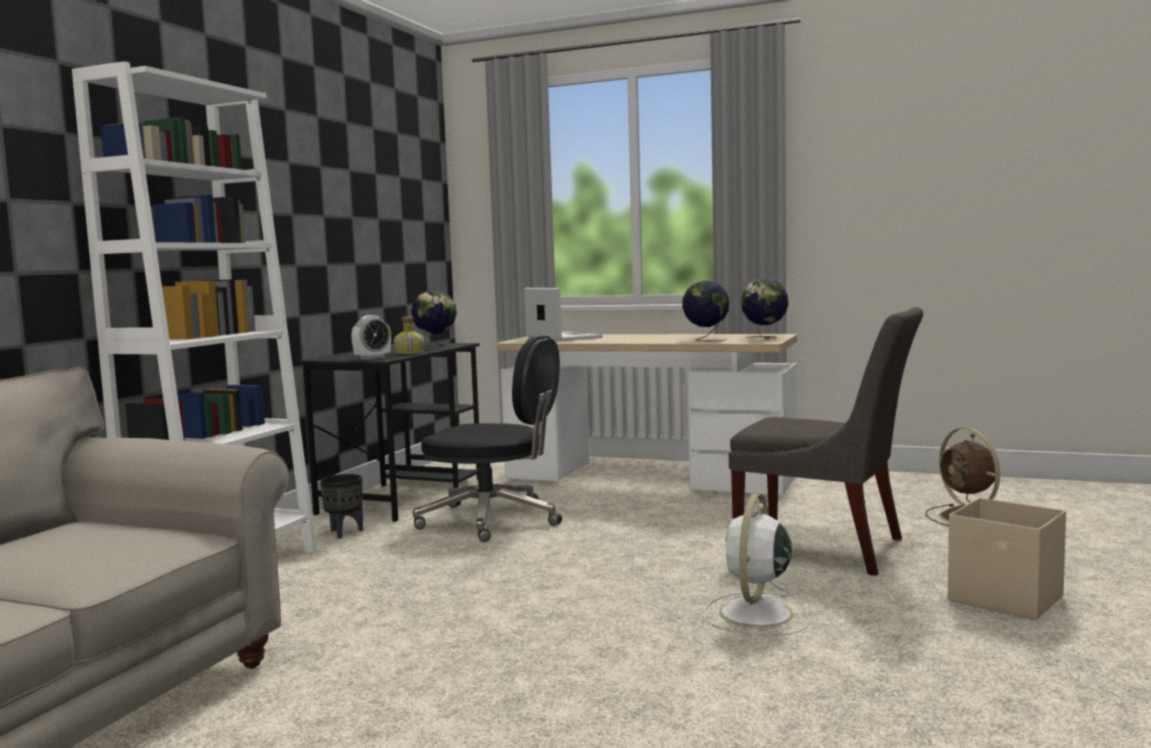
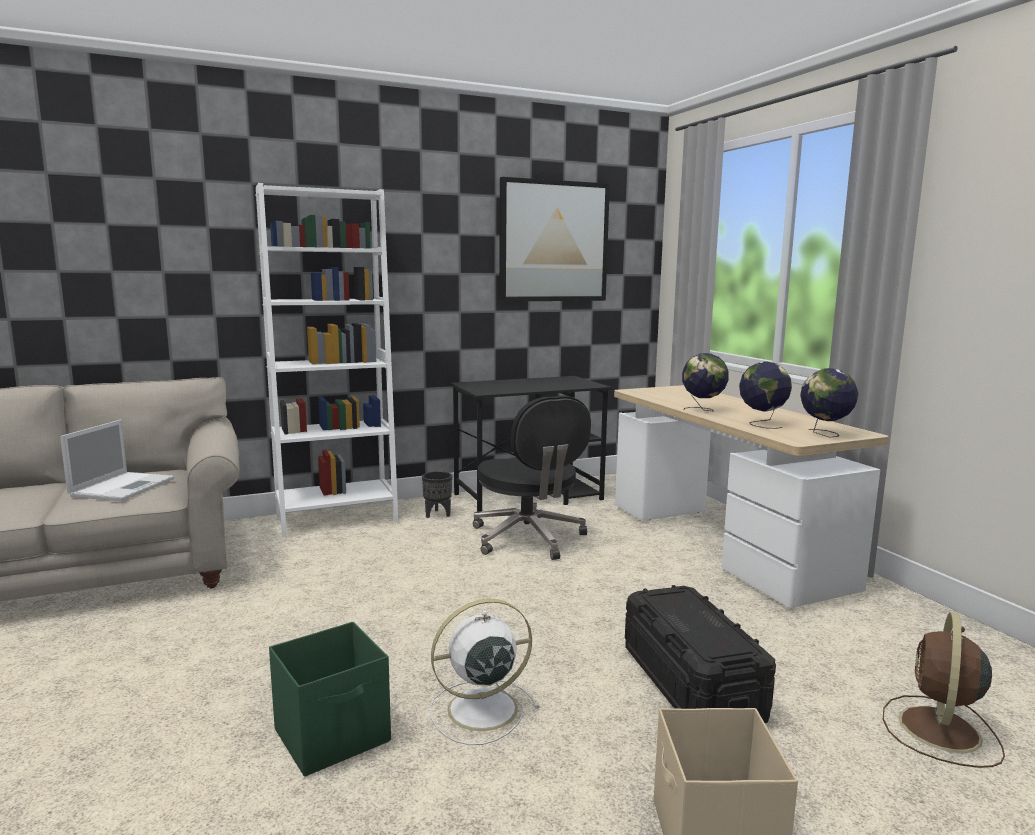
camera: 45 degrees right, 5 degrees up
alarm clock [351,315,391,360] -> none
bottle [394,316,424,354] -> none
globe [411,289,457,347] -> globe moved to [682,353,728,412]
laptop [524,288,603,341] -> laptop moved to [60,420,175,501]
grey chair [729,307,923,576] -> black storage box [625,585,776,723]
none -> green storage box [269,622,391,777]
none -> picture [499,177,610,302]

